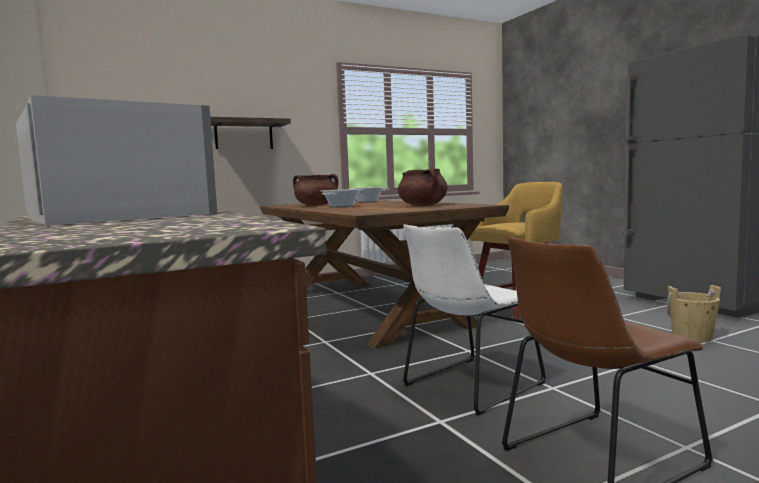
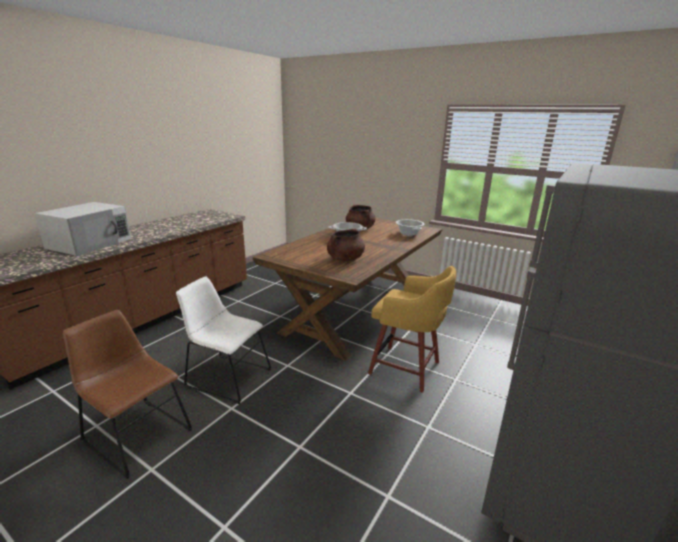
camera: 60 degrees right, 15 degrees up
shelf [210,117,291,149] -> none
beige bucket [667,285,721,343] -> none

